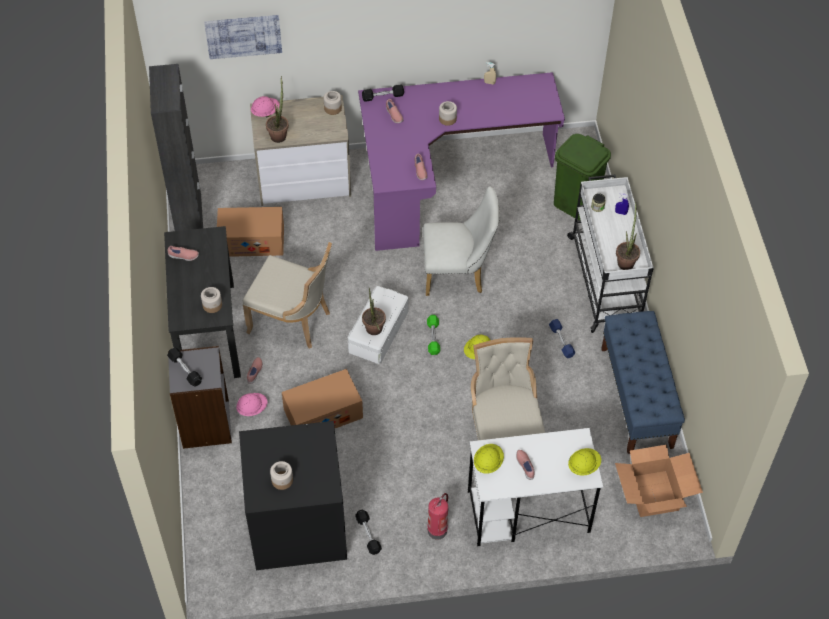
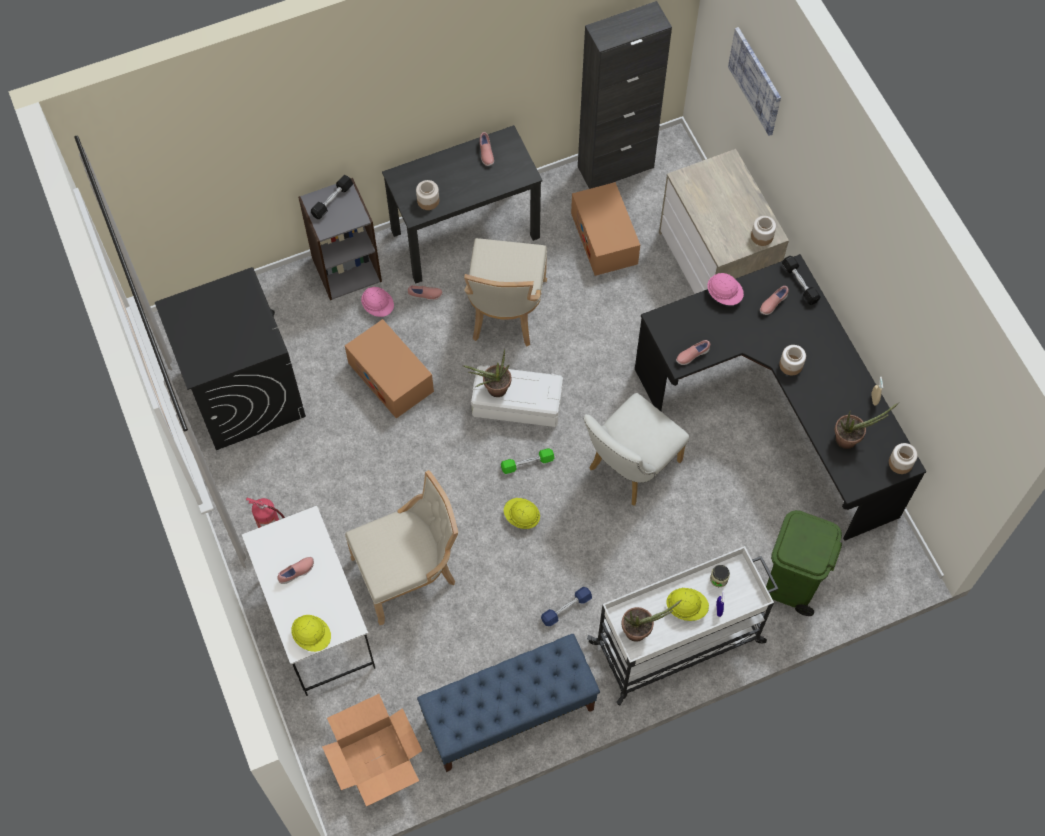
camera: 75 degrees right, 10 degrees up
pink hard hat [251,96,280,117] -> pink hard hat moved to [707,273,744,305]
potted plant [266,76,289,143] -> potted plant moved to [835,403,899,449]
jar [270,461,293,490] -> jar moved to [889,443,918,474]
black dumbbell [355,509,382,555] -> none
purple desk [358,72,565,251] -> black desk [635,254,926,541]
white chair [423,186,500,296] -> white chair turned 60 degrees clockwise [584,393,689,506]
yellow hard hat [474,444,504,474] -> yellow hard hat moved to [667,588,709,621]

